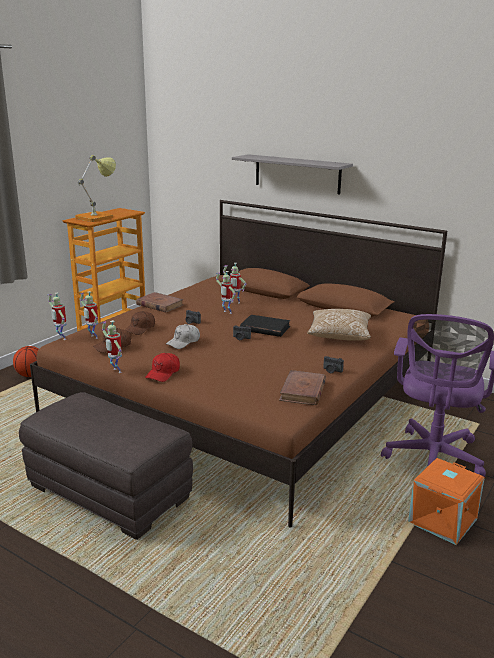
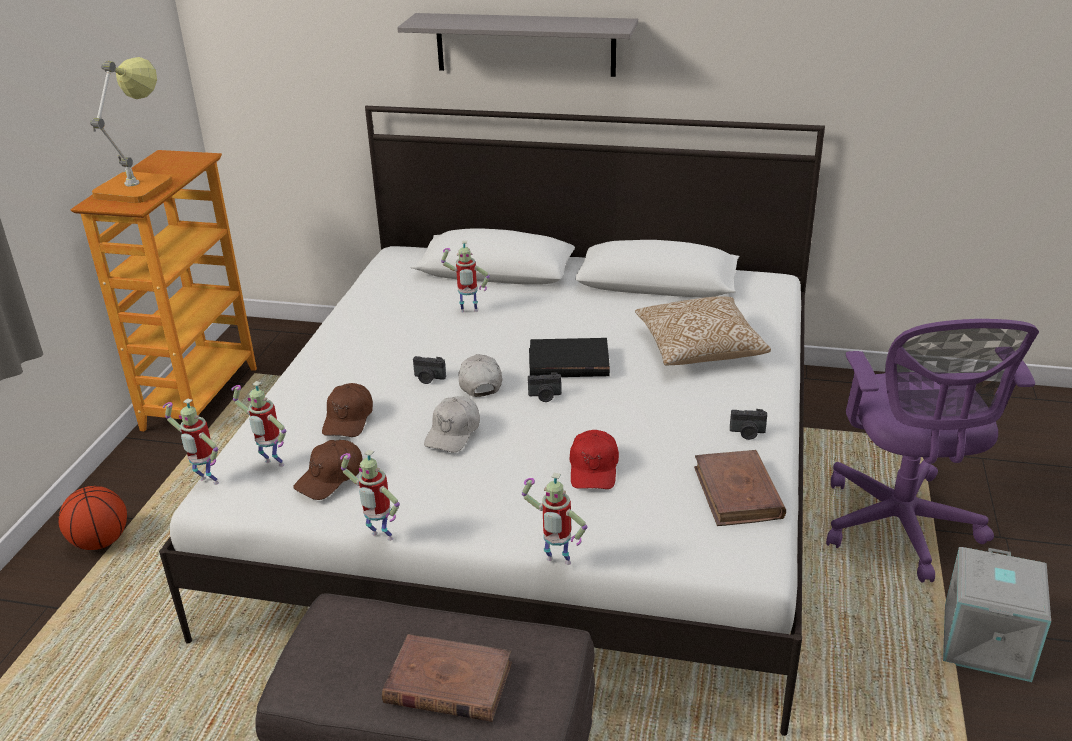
camera: 20 degrees left, 10 degrees up
brown bed [30,200,447,528] -> white bed [159,106,825,736]
brown book [136,292,184,313] -> brown book moved to [382,634,512,722]
red cap [145,353,180,382] -> red cap moved to [569,430,619,489]
toy robot [216,271,236,314] -> toy robot moved to [522,473,587,565]
orange storage box [408,458,485,545] -> grey storage box [943,547,1051,682]
none -> white cap [458,354,503,397]

